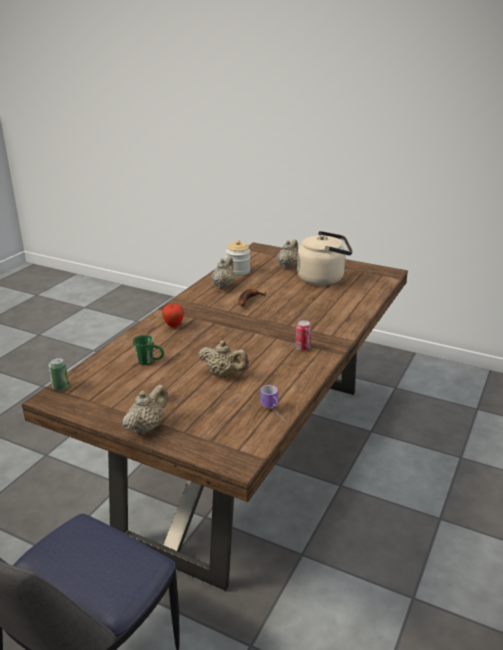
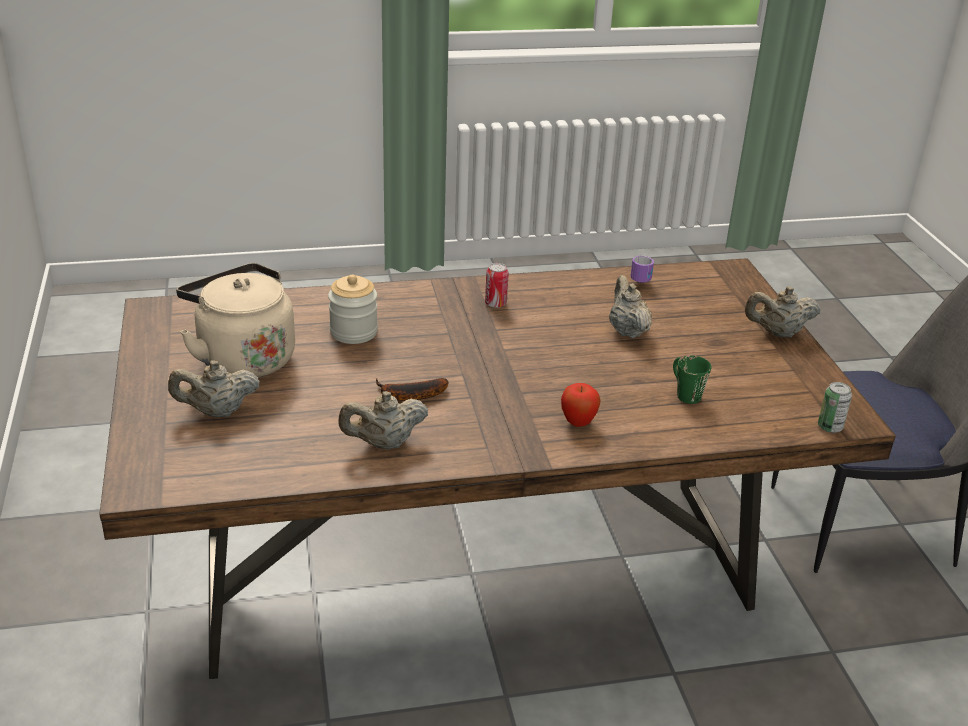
camera: 130 degrees left, 5 degrees up
jar [226,240,250,276] -> jar moved to [328,275,378,344]

